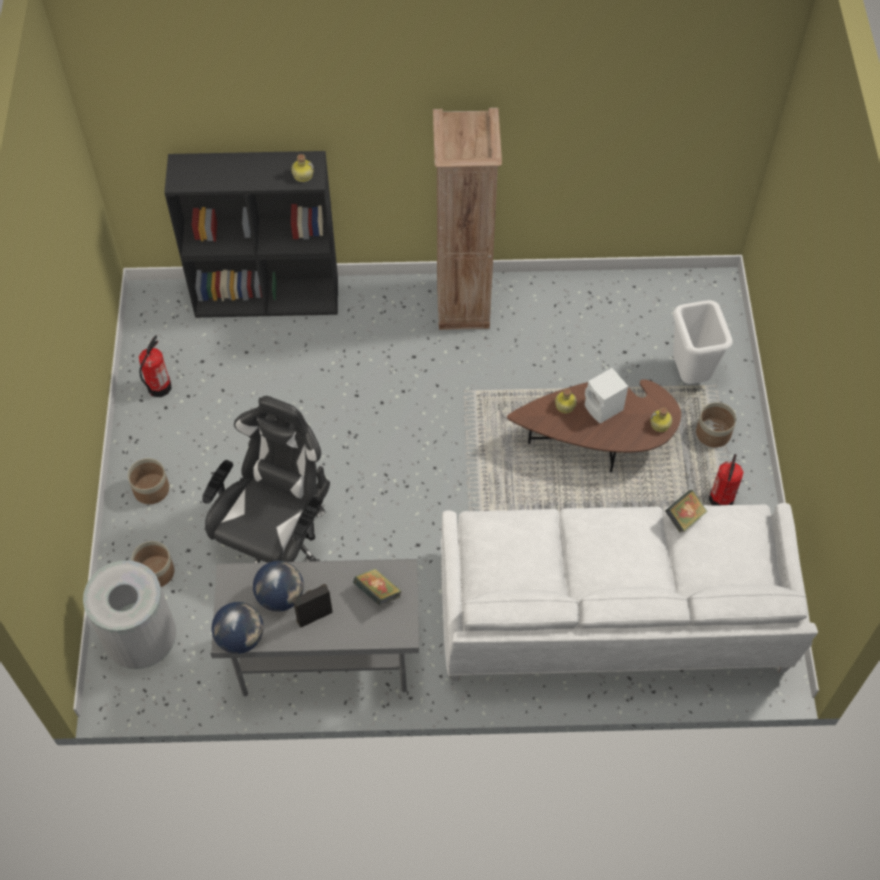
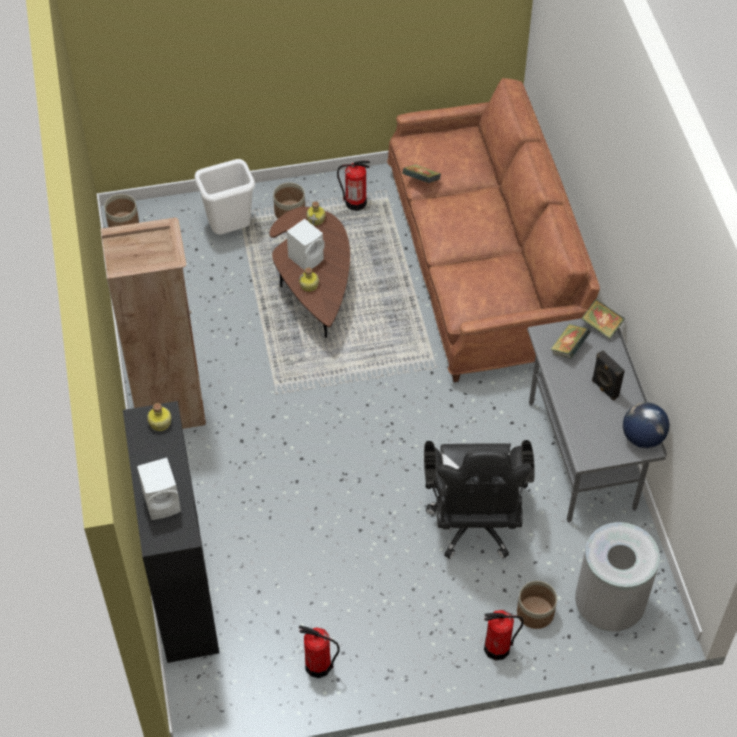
camera: 100 degrees left, 5 degrees down
planter [128,458,169,504] -> planter moved to [104,194,139,227]
black office chair [202,396,330,563] -> black office chair turned 105 degrees counterclockwise [424,440,535,559]
globe [253,561,304,612] -> none
white sofa [441,503,818,681] -> brown sofa [387,78,600,382]
none -> white speaker [137,458,181,520]
none -> fire extinguisher [484,610,524,660]
none -> book [581,299,625,339]

